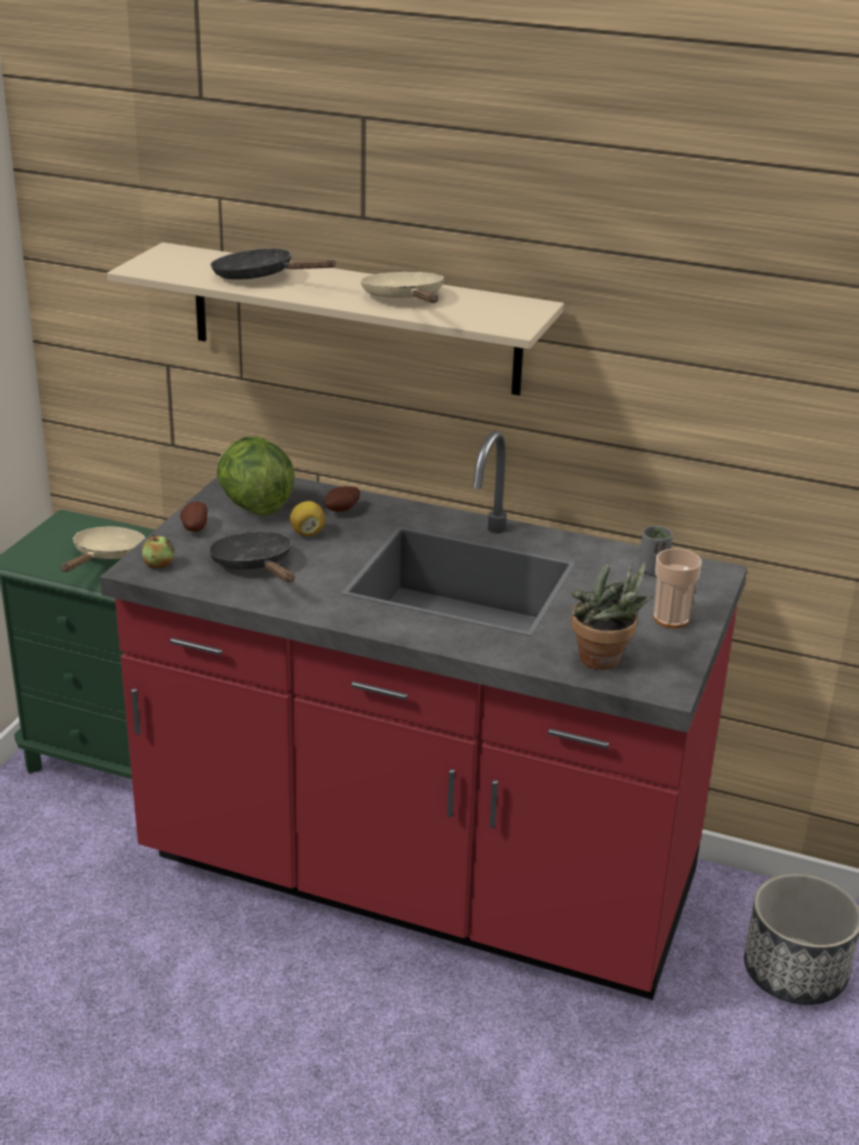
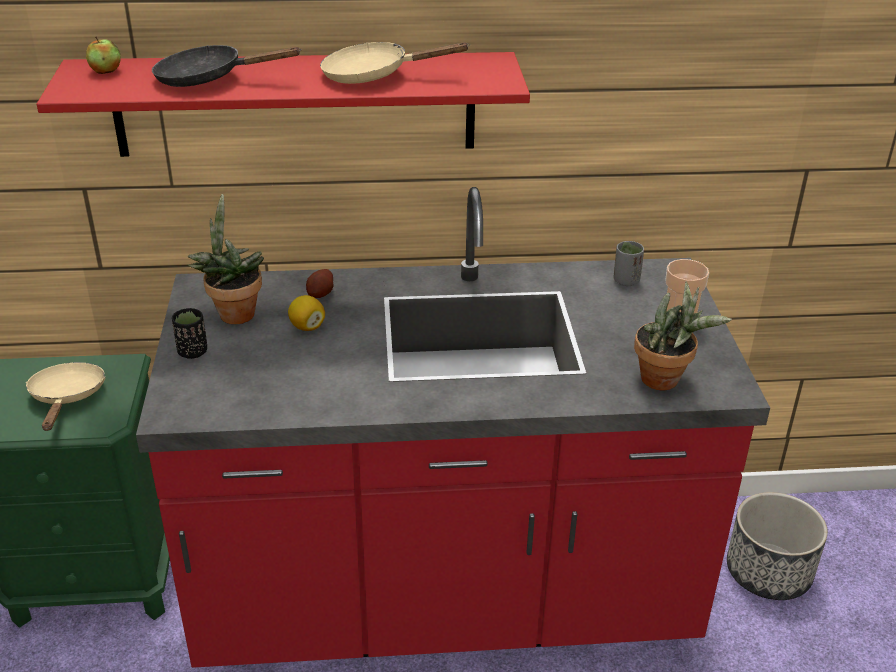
camera: 25 degrees left, 5 degrees up
beige shelf [107,242,564,395] -> red shelf [36,52,530,157]
apple [142,534,174,568] -> apple moved to [86,37,121,74]
potato [180,501,207,532] -> black cup [172,308,207,359]
black frying pan [209,531,295,582] -> none
lettuce [217,437,295,516] -> potted plant [188,194,264,324]
beige frying pan [360,272,444,303] -> beige frying pan turned 45 degrees counterclockwise [320,42,470,84]

